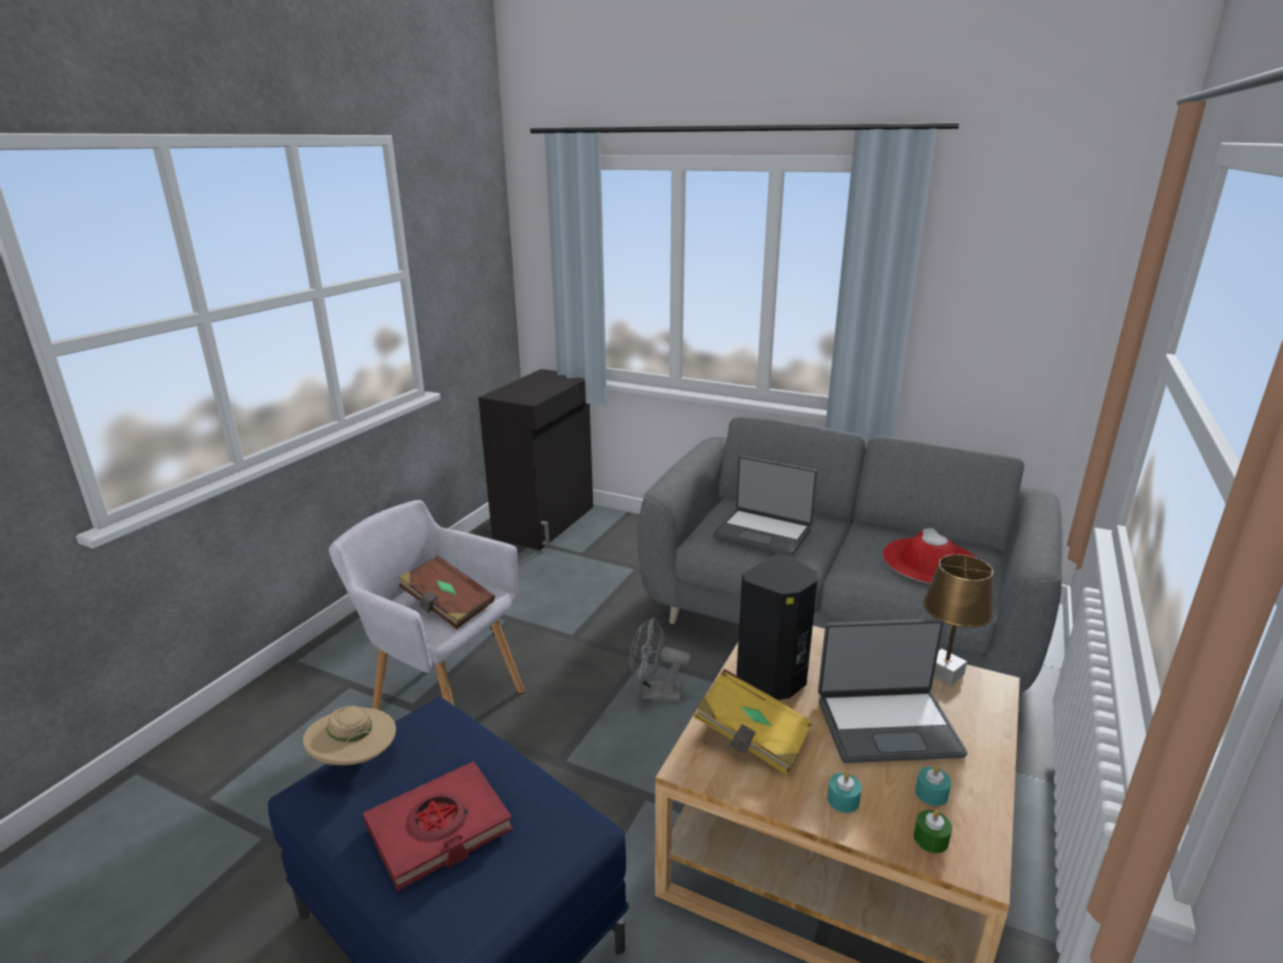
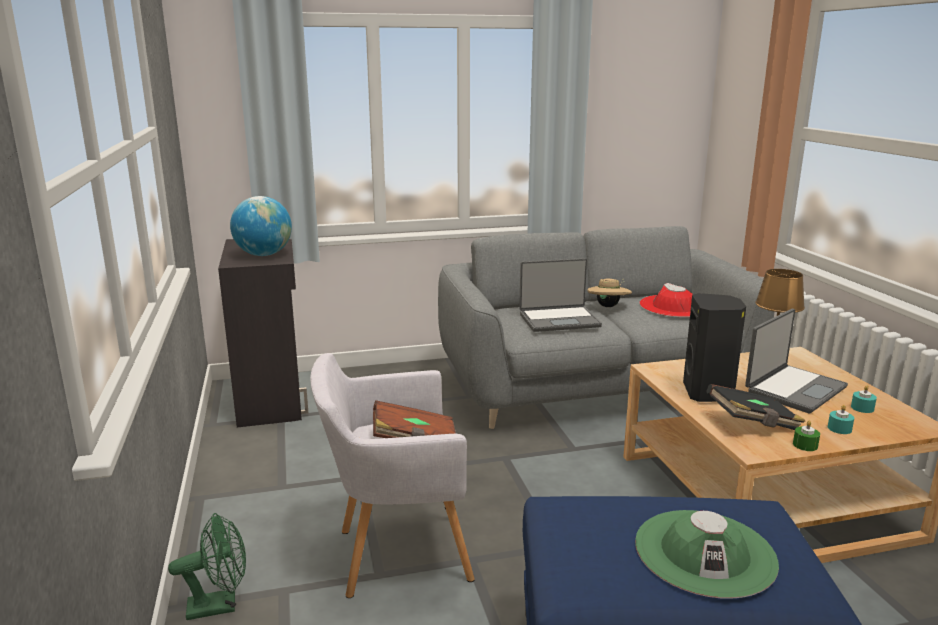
camera: 40 degrees left, 5 degrees down
beige hat [303,706,396,767] -> beige hat moved to [587,279,632,307]
red book [363,761,513,891] -> green hat [635,510,779,599]
grey fan [629,616,691,702] -> none
yellow book [694,669,813,776] -> black book [707,384,805,430]
green candle [914,809,952,853] -> green candle moved to [793,420,820,451]
none -> green fan [168,513,246,620]
none -> globe [230,196,292,256]

